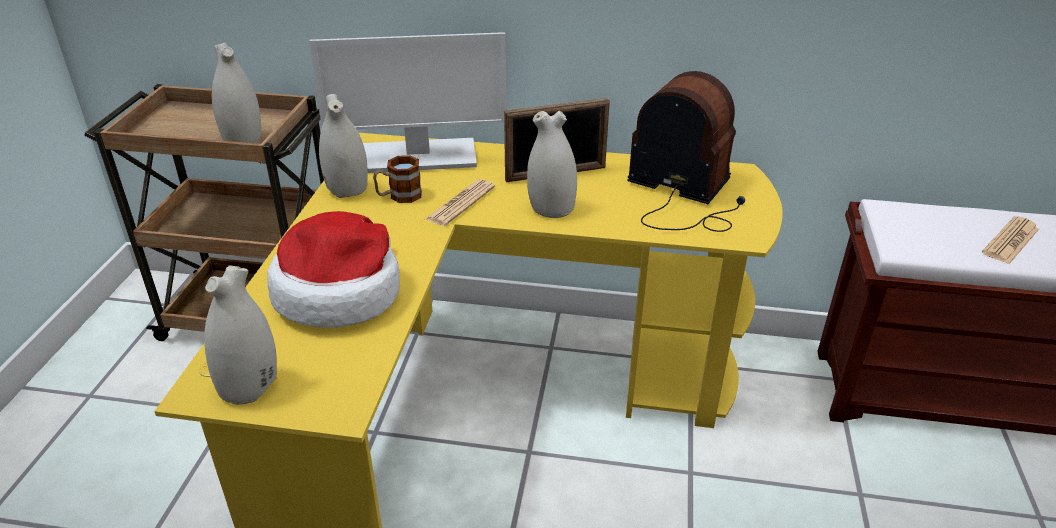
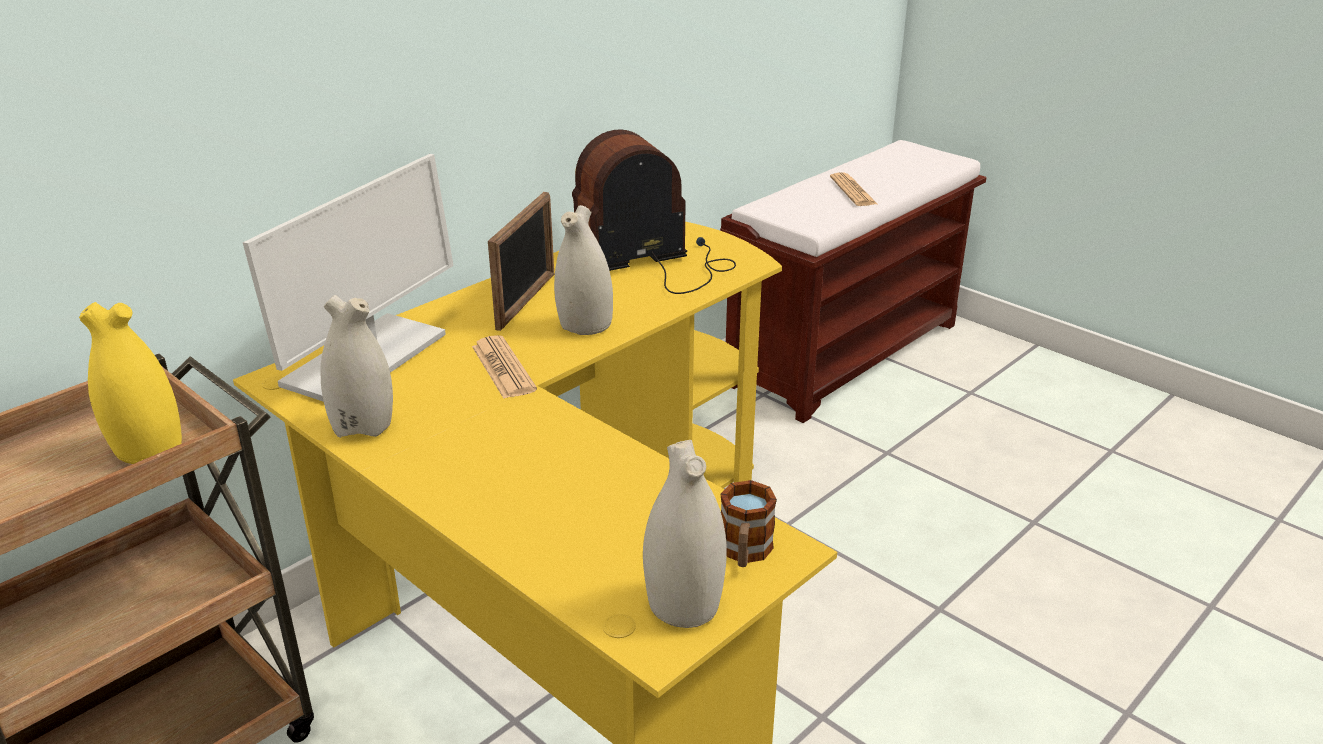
camera: 55 degrees left, 5 degrees down
white vase [212,42,262,143] -> yellow vase [79,302,182,464]
hat [267,211,400,328] -> none
mug [373,155,422,203] -> mug moved to [721,480,777,567]

